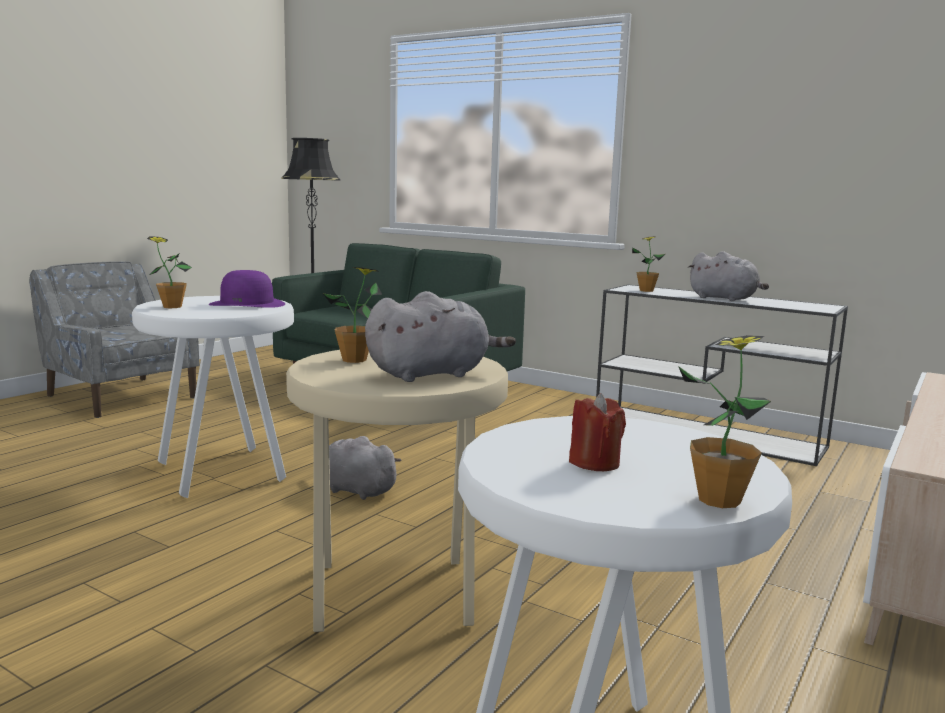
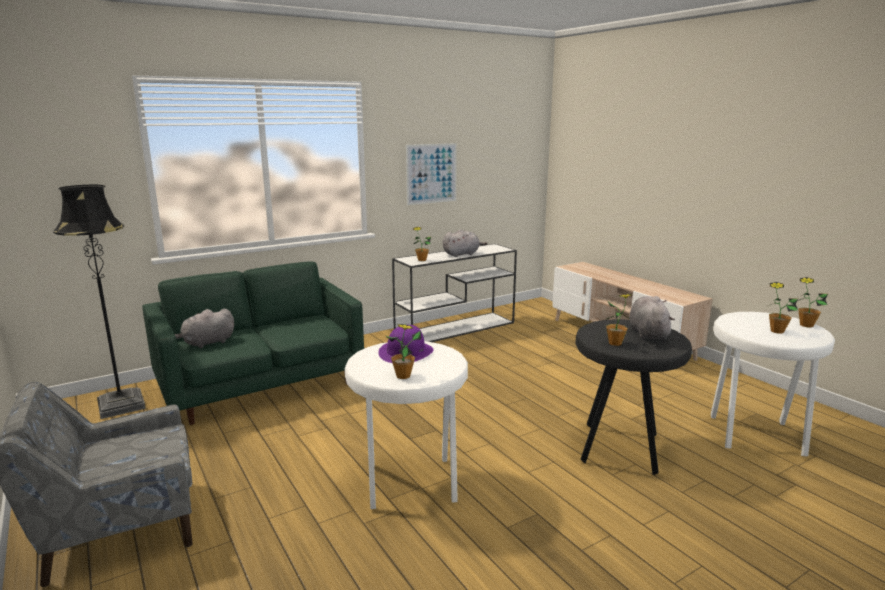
camera: 65 degrees left, 5 degrees up
beige stool [286,350,508,632] -> black stool [575,319,692,475]
grey plush toy [329,436,402,500] -> grey plush toy moved to [175,309,234,349]
red candle [569,393,626,471] -> potted plant [769,282,798,334]
none -> picture [406,143,457,205]

